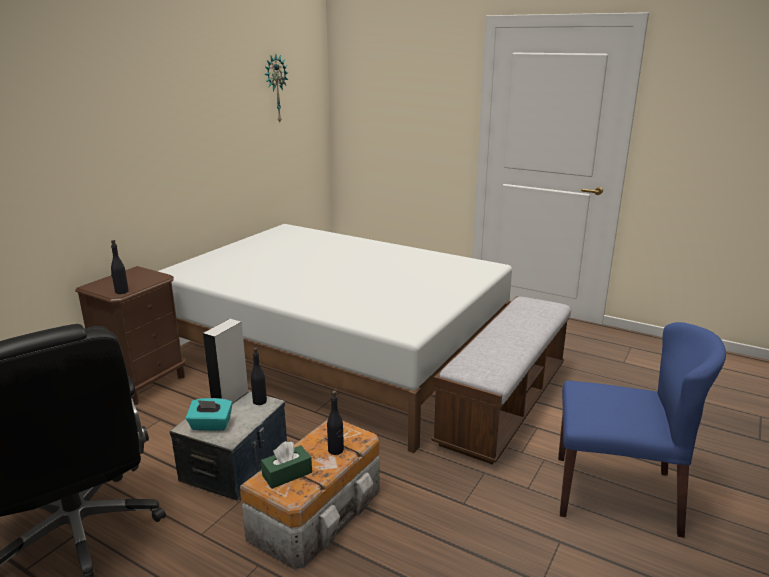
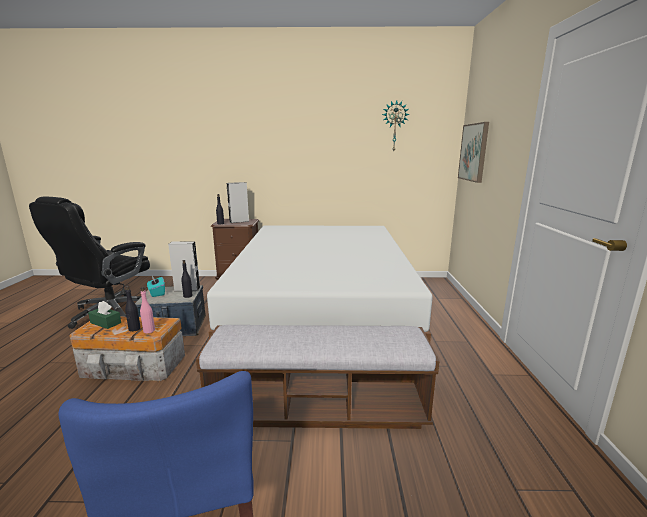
camera: 60 degrees right, 5 degrees down
none -> pink bottle [140,287,155,333]
none -> grey speaker [227,182,249,223]
none -> picture [458,122,489,183]

